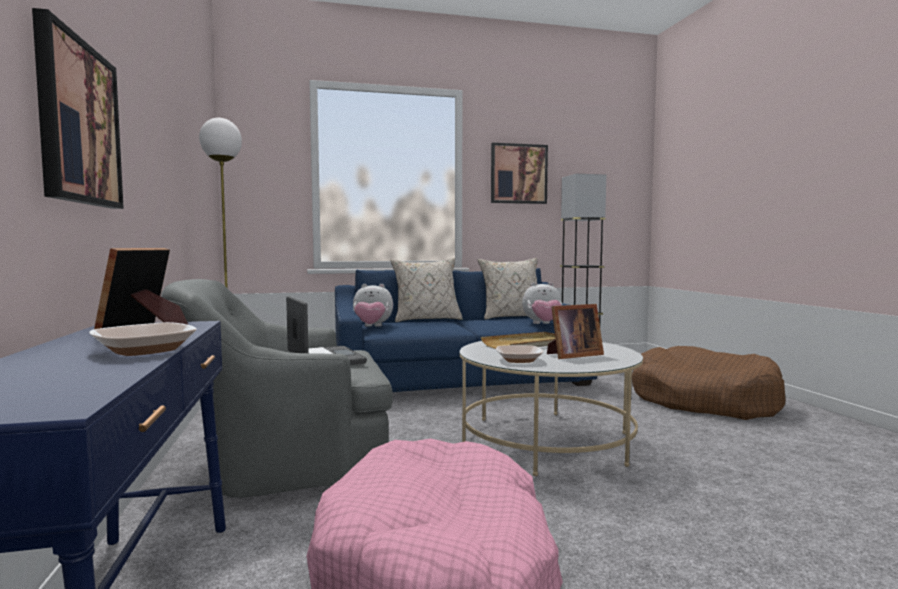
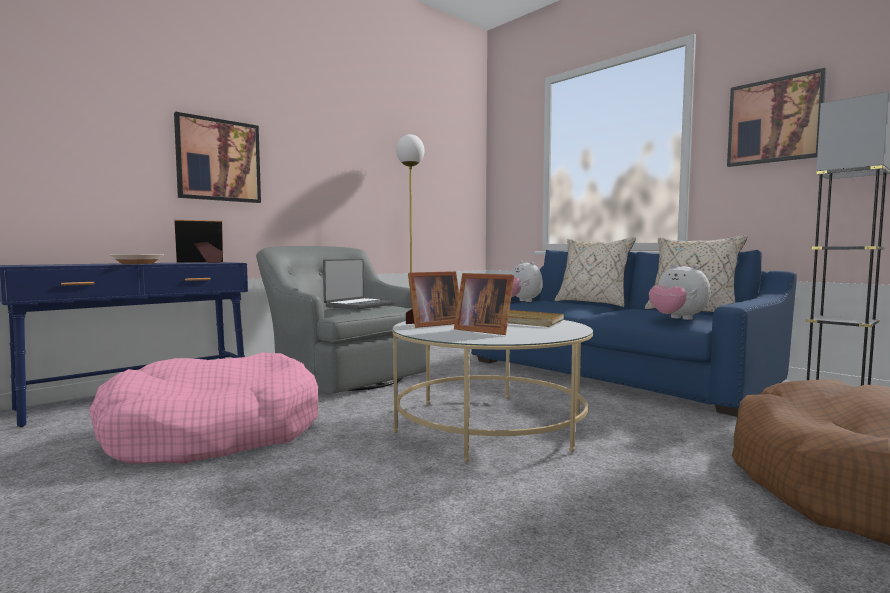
camera: 60 degrees right, 0 degrees up
bowl [496,345,543,363] -> picture frame [406,271,459,328]

